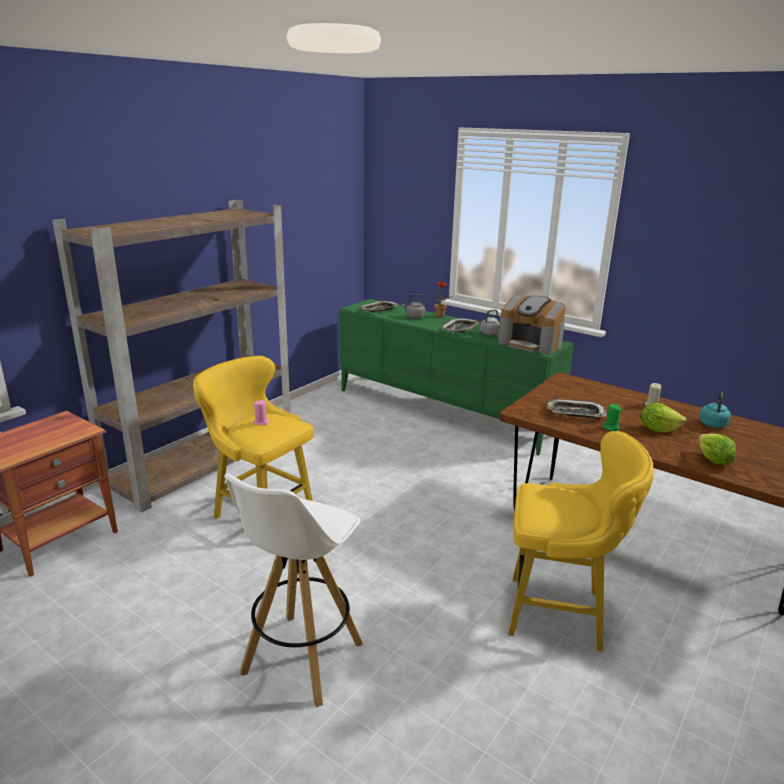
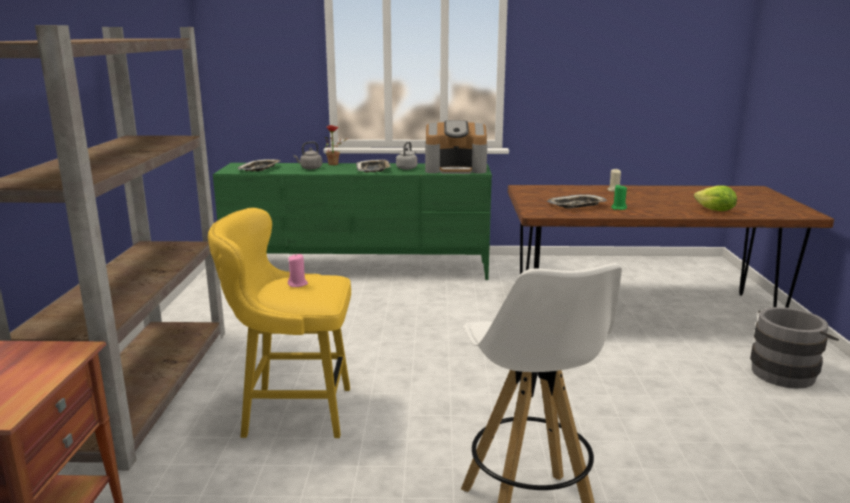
camera: 35 degrees left, 5 degrees down
yellow stool [508,431,654,651] -> none
lettuce [641,403,687,433] -> none
turquoise kettle [699,392,731,428] -> none
none -> grey bucket [750,307,839,389]

